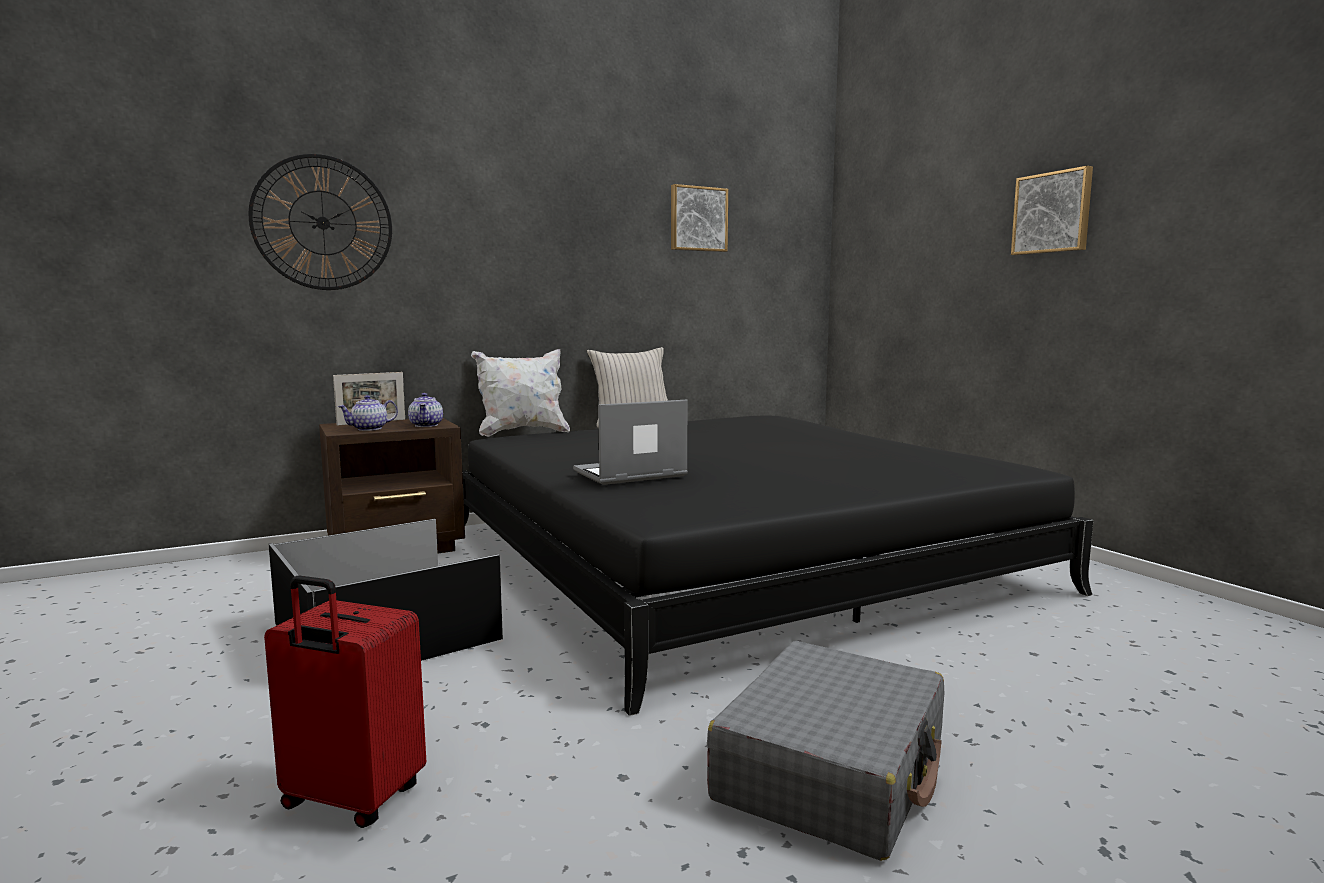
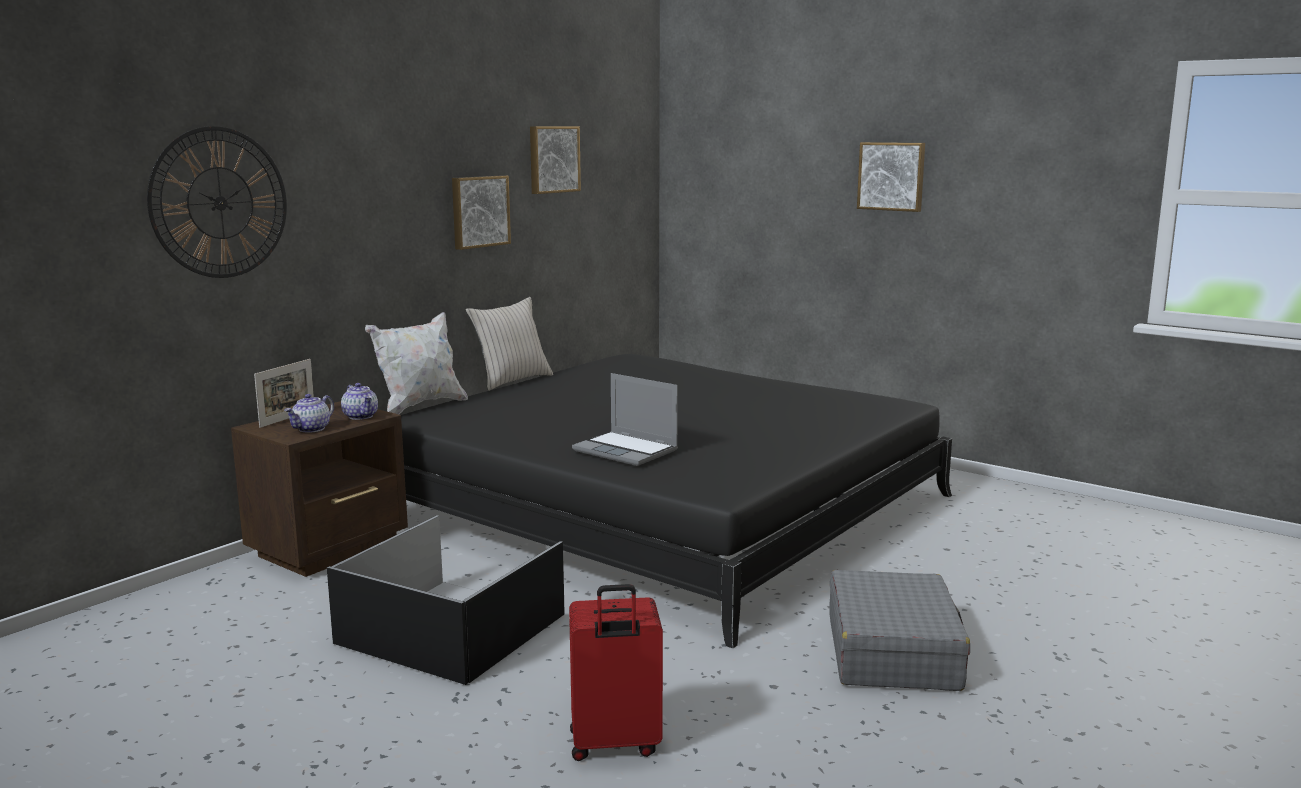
camera: 25 degrees left, 5 degrees up
laptop [573,400,688,485] -> laptop turned 90 degrees counterclockwise [572,373,678,466]
none -> picture [452,175,511,250]

